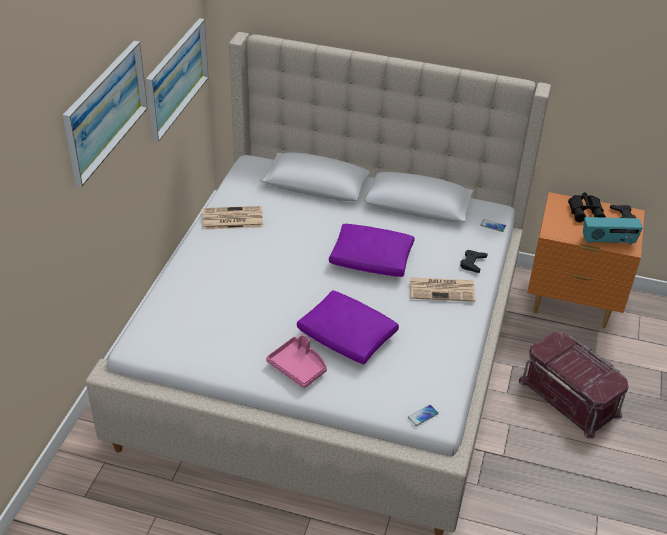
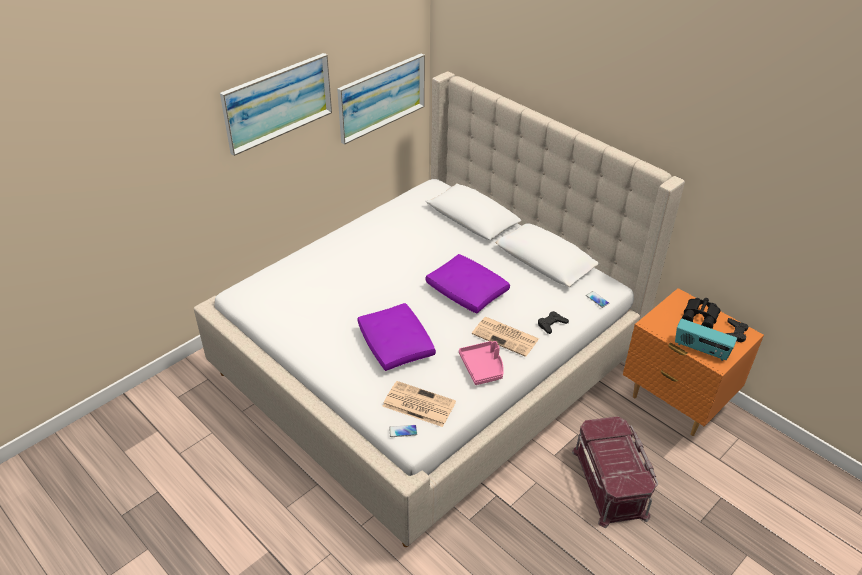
camera: 30 degrees right, 0 degrees up
newspaper [203,206,263,230] -> newspaper moved to [383,381,456,427]
pink tray [266,335,327,388] -> pink tray moved to [459,341,504,385]

